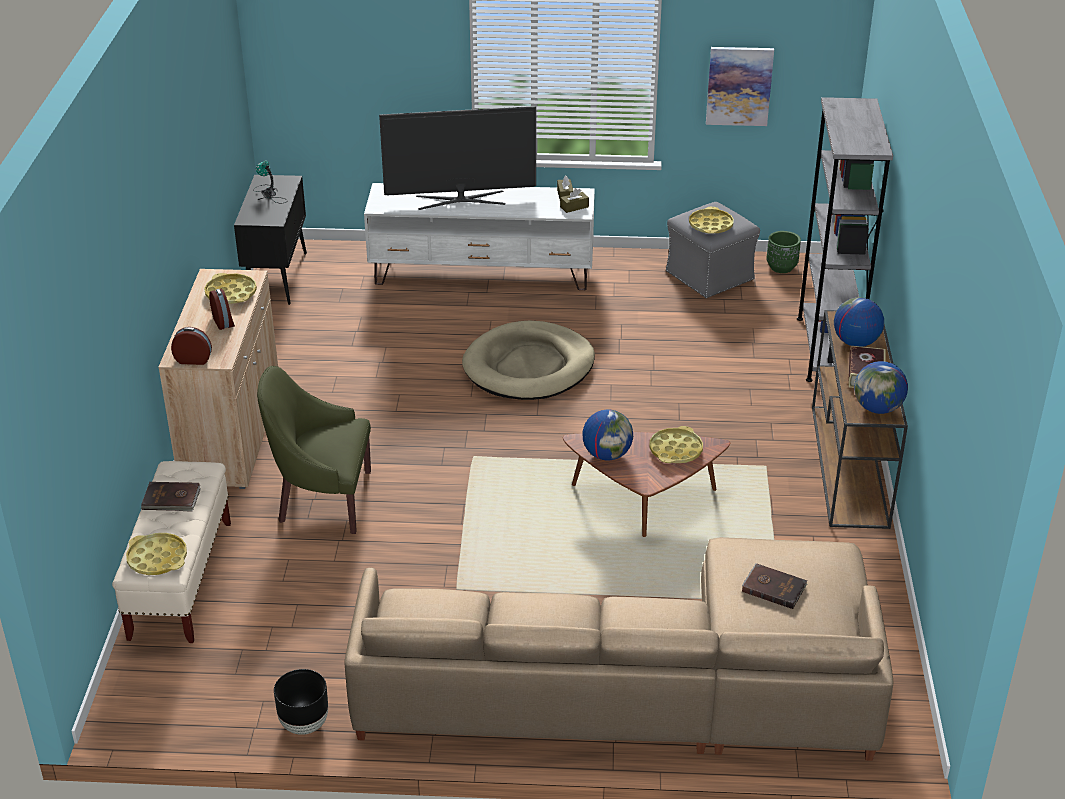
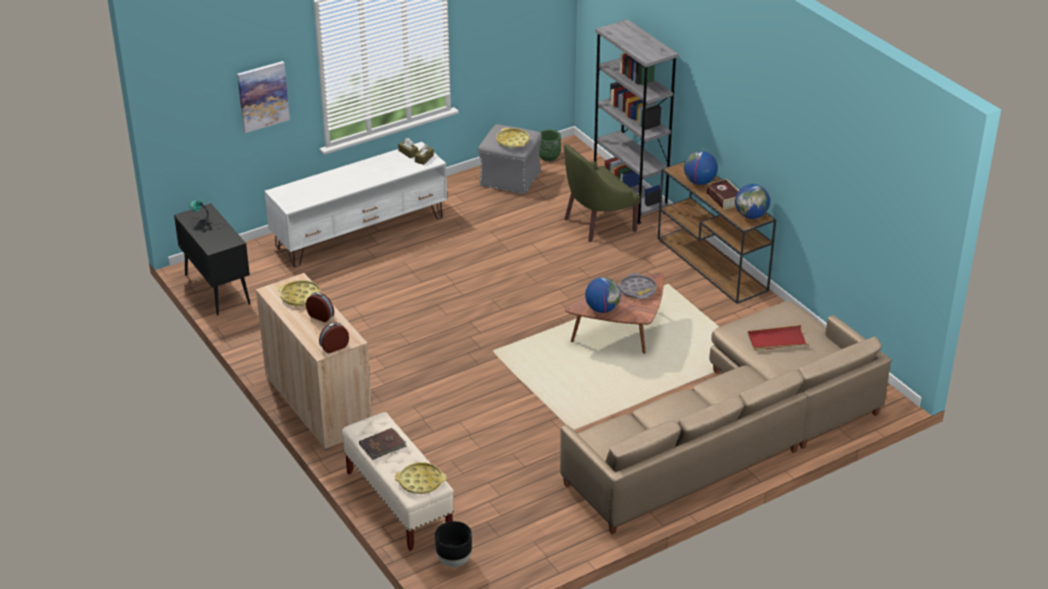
camera: 35 degrees left, 0 degrees up
green armchair [257,366,371,534] -> green armchair moved to [564,144,640,242]
black planter [274,669,328,735] -> black planter moved to [435,521,472,567]
television [379,106,536,210] -> none
beige dog bed [462,321,595,400] -> none
yellow tray [649,426,703,463] -> grey tray [619,273,657,299]
picture [706,47,774,126] -> picture moved to [237,61,290,133]
brown book [742,563,807,609] -> red tray [747,325,809,351]

